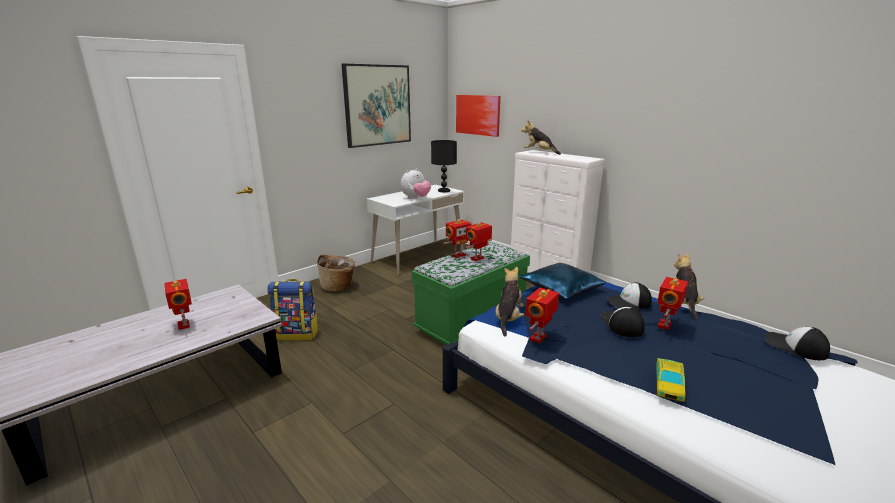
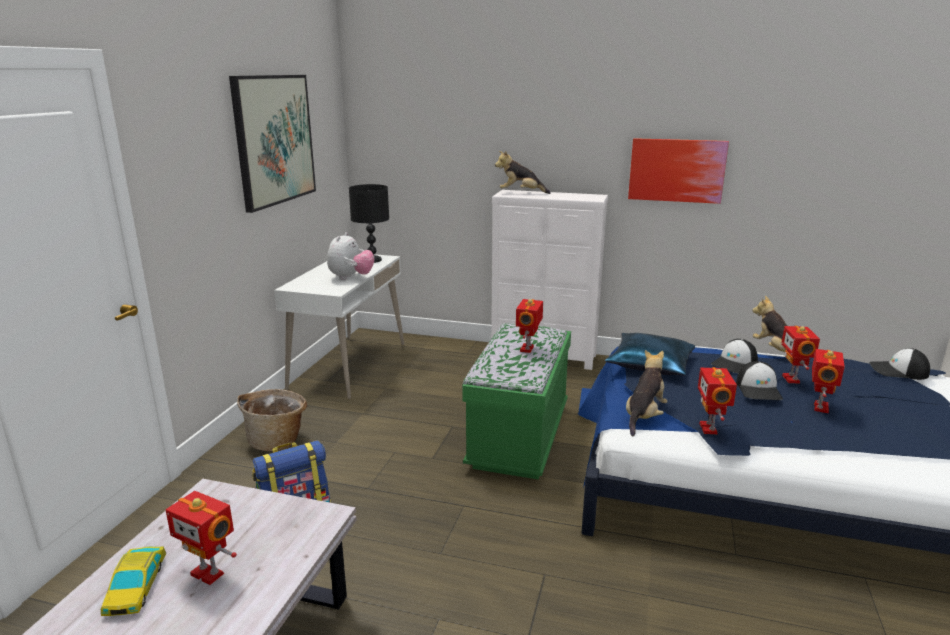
camera: 30 degrees left, 0 degrees up
toy robot [443,219,472,258] -> toy robot moved to [812,349,845,413]
picture [456,95,500,137] -> picture moved to [628,138,729,204]
plush toy [496,267,524,336] -> plush toy turned 45 degrees clockwise [626,350,668,436]
cap [600,307,645,337] -> cap turned 135 degrees counterclockwise [736,361,783,400]
toy car [656,358,686,402] -> toy car moved to [101,546,166,616]

